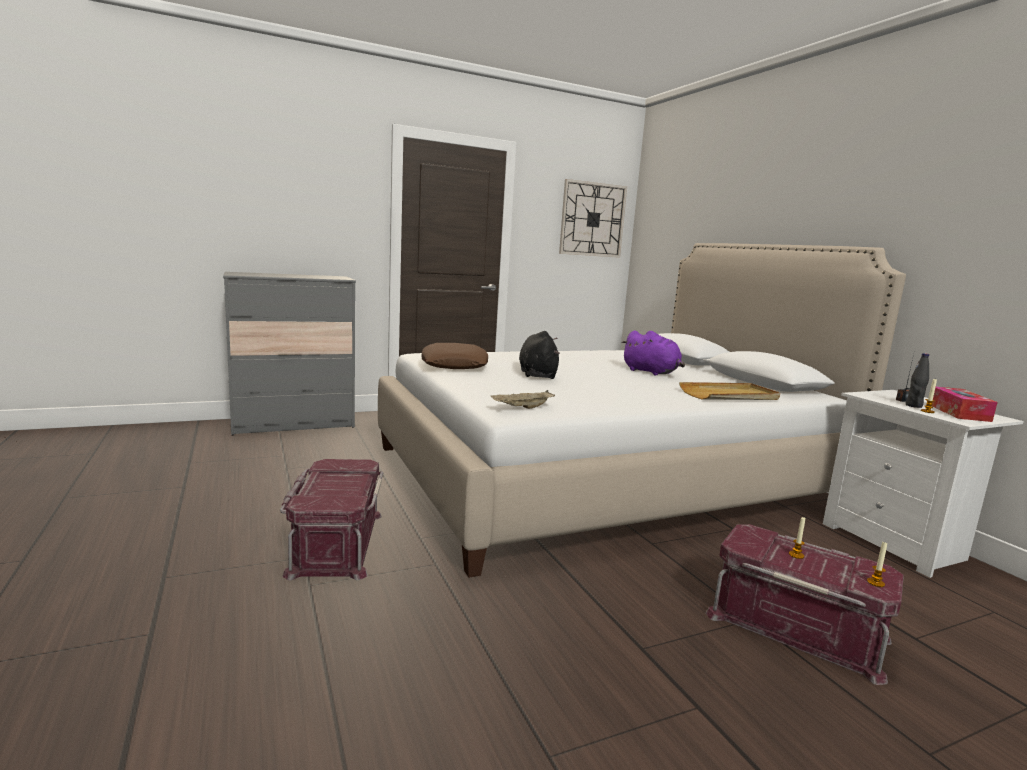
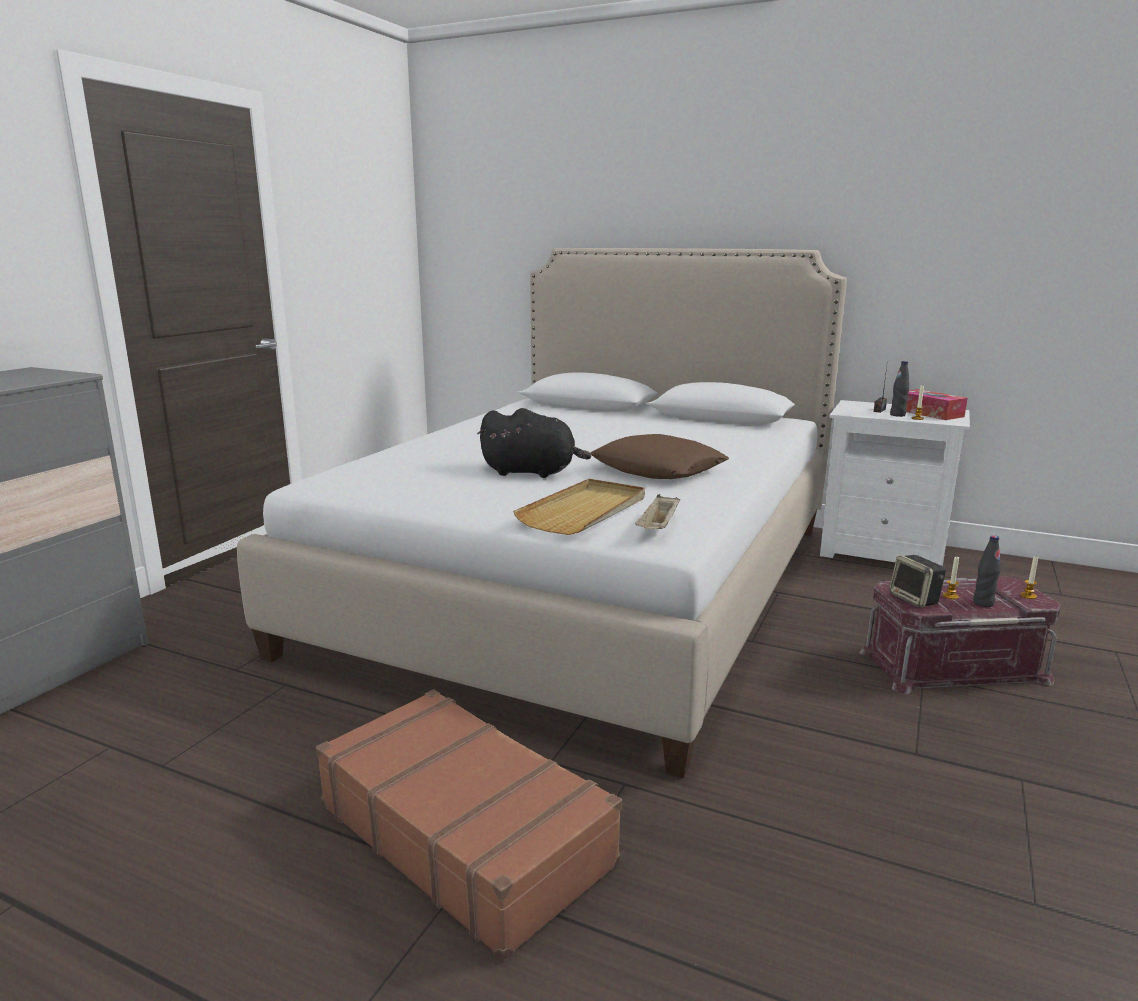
camera: 40 degrees left, 5 degrees up
red storage box [280,459,383,581] -> brown suitcase [316,690,622,961]
brown pillow [422,343,488,369] -> brown pillow moved to [591,434,729,479]
black plush toy [519,331,560,379] -> black plush toy turned 150 degrees clockwise [477,408,591,478]
wall clock [559,179,627,258] -> none
purple plush toy [622,330,685,376] -> none
beige tray [679,382,780,400] -> beige tray moved to [513,479,645,535]
none -> speaker [889,555,946,608]
none -> black bottle [973,535,1001,607]

